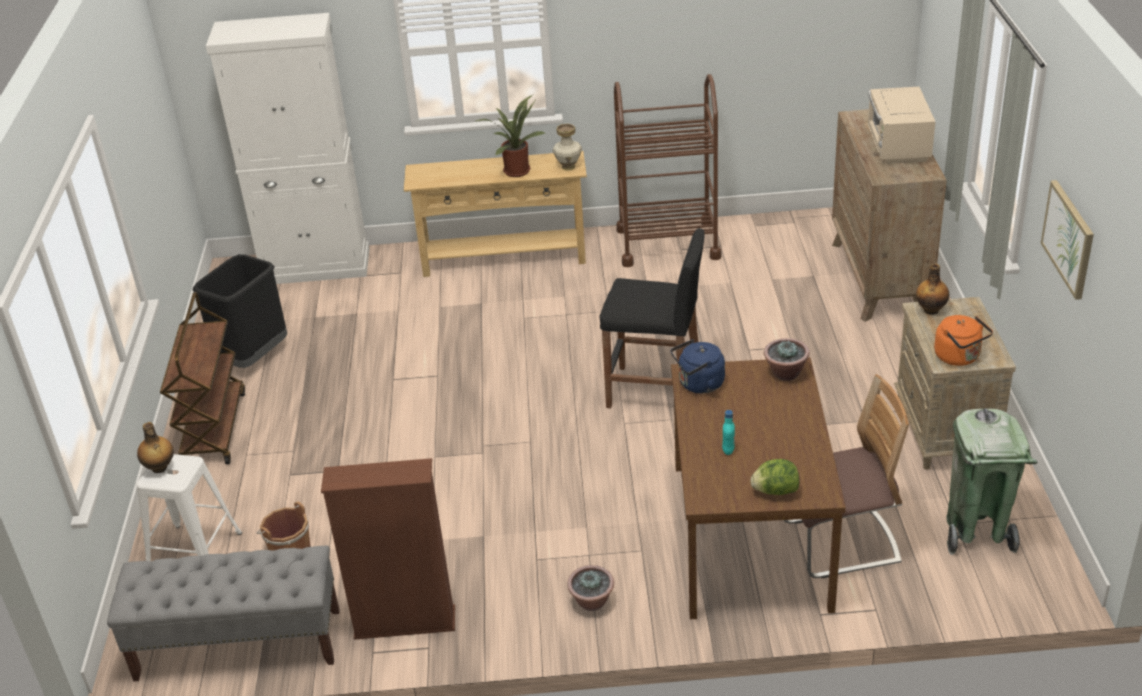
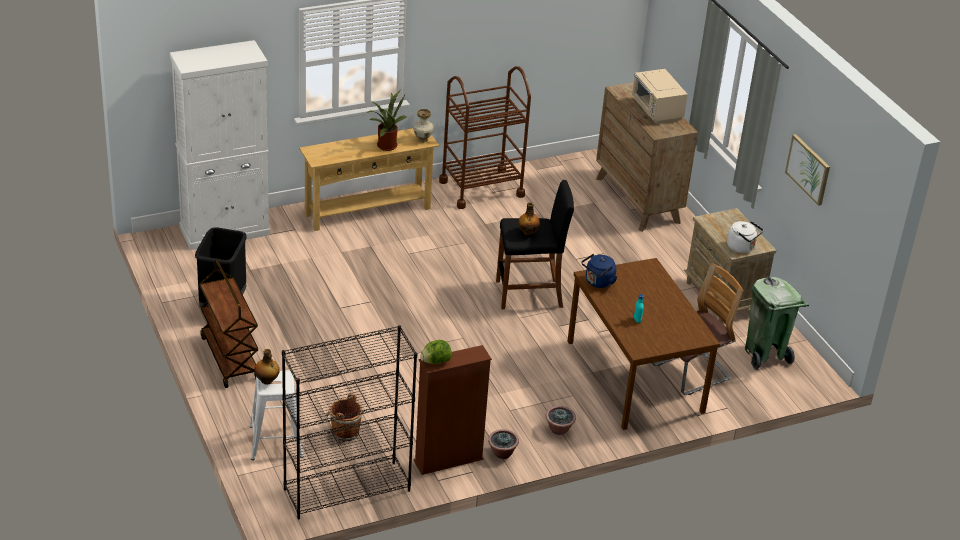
camera: 25 degrees left, 0 degrees up
grey bench [107,546,339,682] -> black bookcase [282,325,417,520]
lettuce [751,459,799,495] -> lettuce moved to [420,340,452,364]
potted plant [764,338,810,381] -> potted plant moved to [488,429,519,459]
bottle [916,263,949,315] -> bottle moved to [518,202,540,236]
orange kettle [934,315,993,366] -> white kettle [727,221,764,253]

